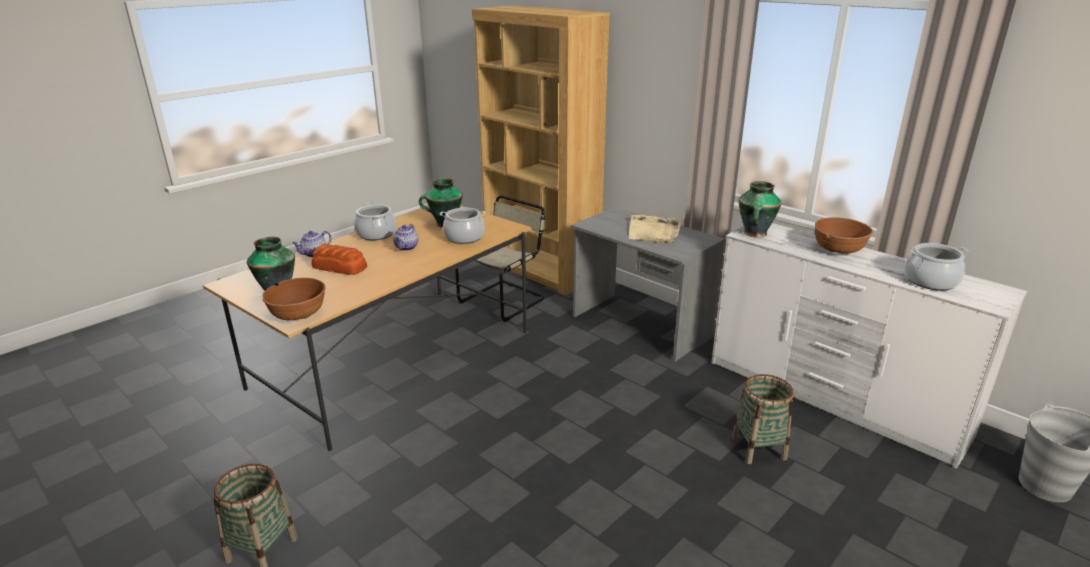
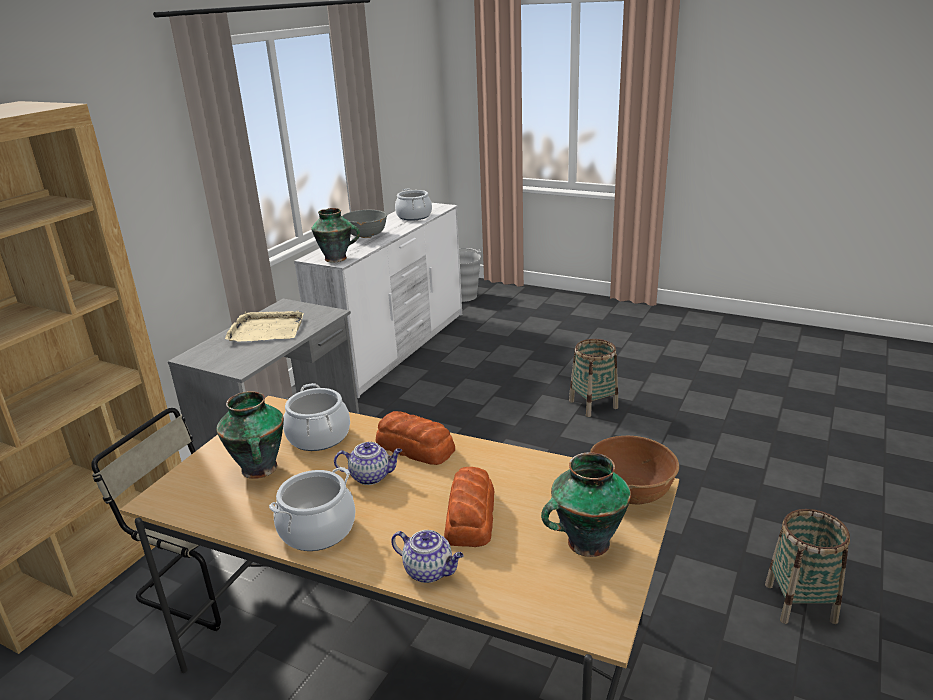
camera: 105 degrees left, 0 degrees up
basket [731,374,794,464] -> basket moved to [569,339,618,417]
brown bowl [815,217,873,253] -> grey bowl [342,210,387,238]
none -> bread [375,411,455,465]

